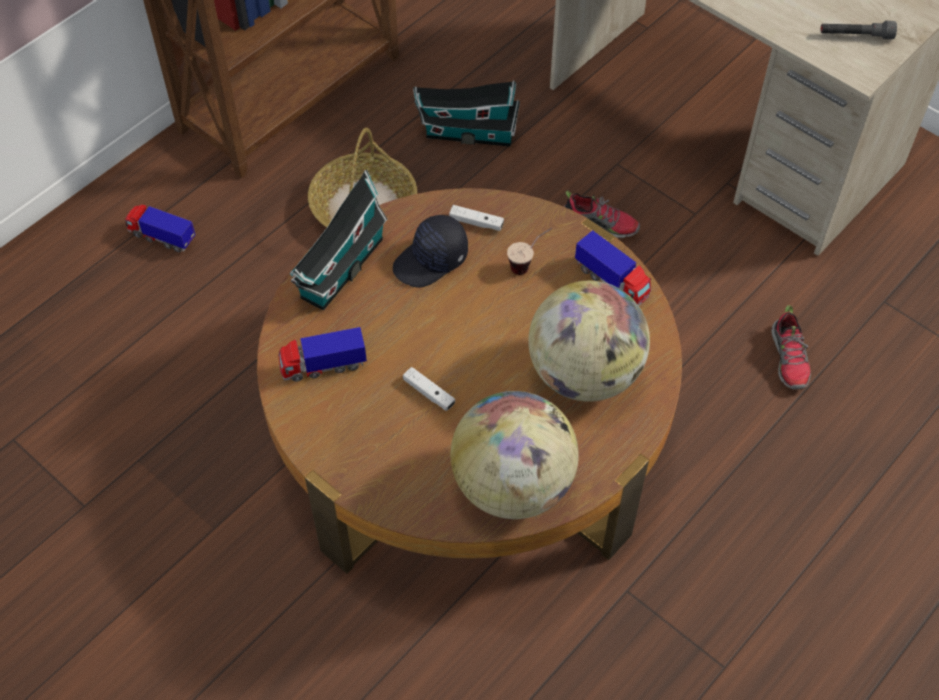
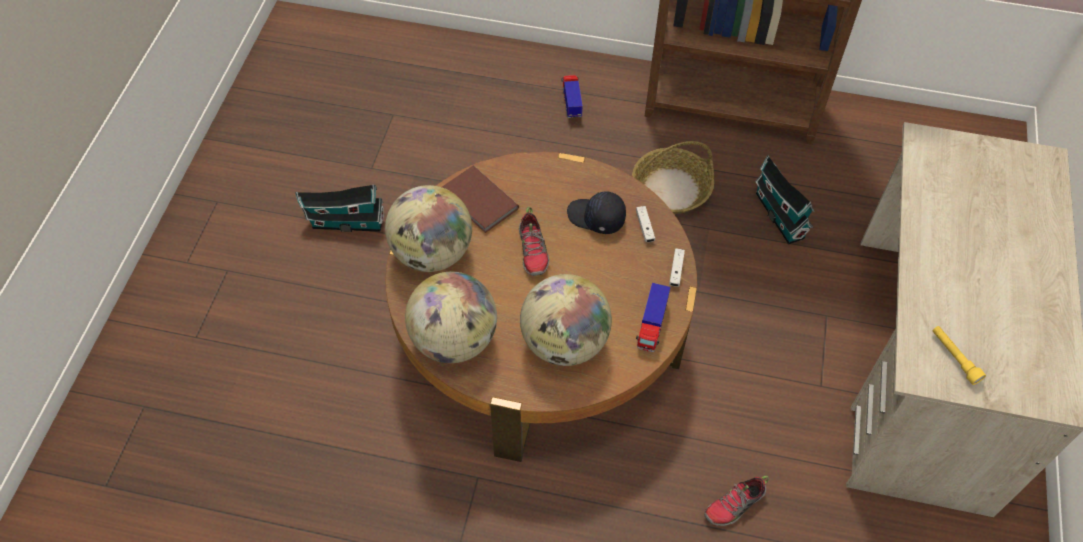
camera: 60 degrees right, 0 degrees up
toy truck [278,327,367,382] -> brown book [442,166,519,233]
toy house [290,170,388,311] -> toy house moved to [295,184,384,232]
white game controller [403,367,455,411] -> white game controller moved to [669,248,685,287]
cup [507,228,552,275] -> none
shoe [563,190,640,238] -> shoe moved to [519,207,549,276]
grey flashlight [821,21,897,39] -> yellow flashlight [932,326,986,385]
none -> globe [385,185,472,272]

